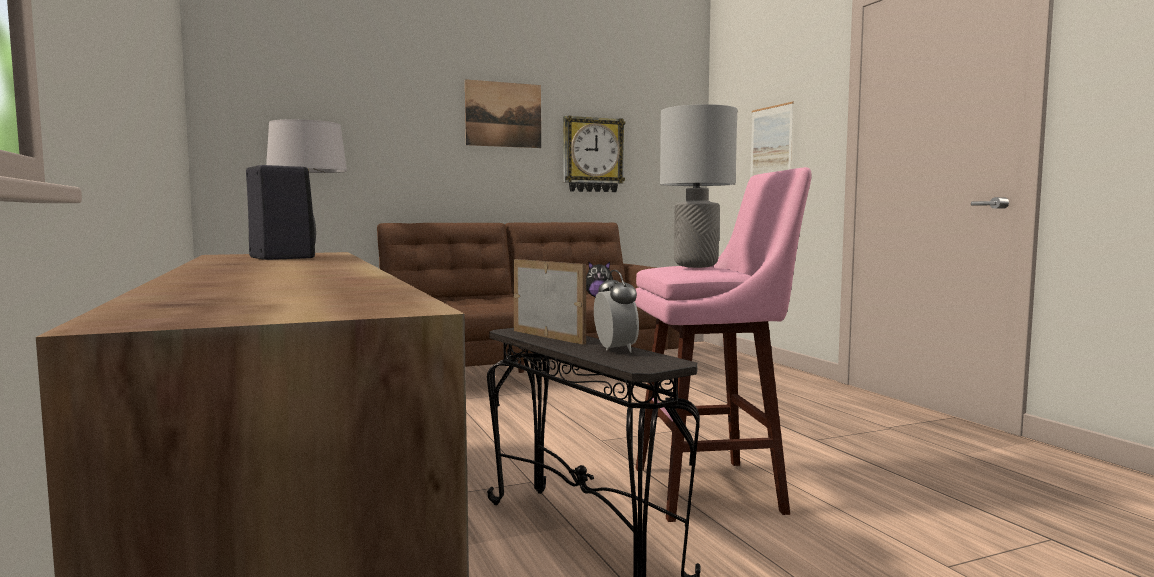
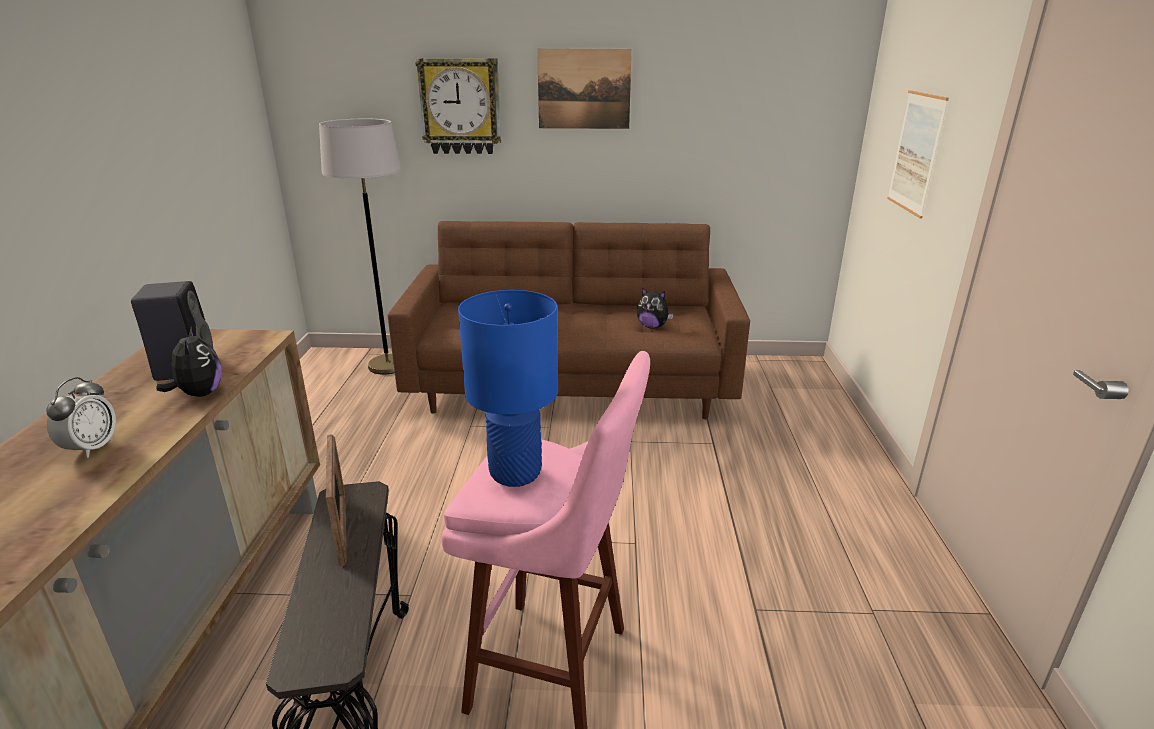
camera: 25 degrees right, 20 degrees up
wall clock [563,115,625,192] -> wall clock moved to [415,58,501,154]
alarm clock [594,270,639,353] -> alarm clock moved to [46,377,116,458]
grey table lamp [660,104,737,268] -> blue table lamp [458,290,558,487]
none -> plush toy [156,326,222,397]

